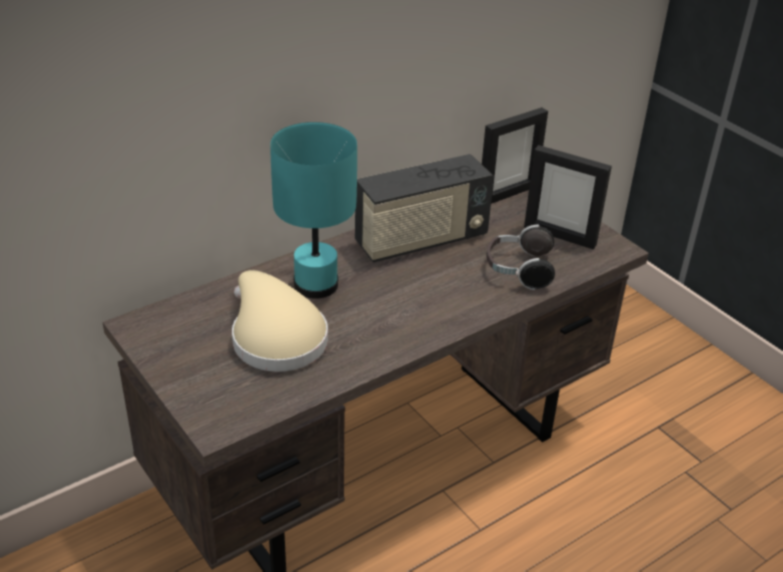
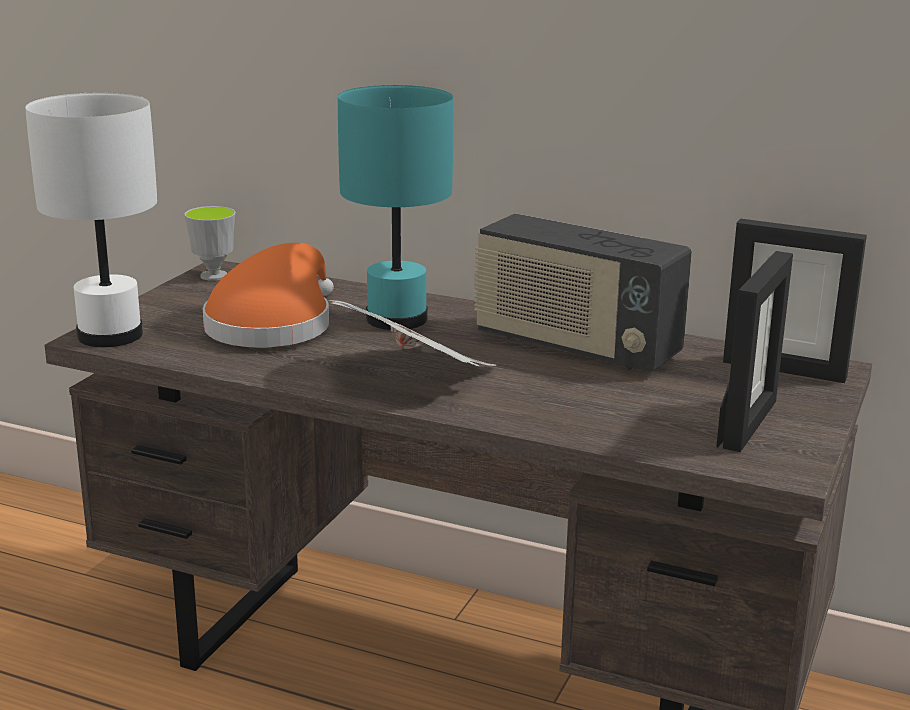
camera: 60 degrees right, 15 degrees down
beige hat [232,270,328,372] -> orange hat [203,243,334,347]
headphones [486,224,555,290] -> none
picture frame [524,145,612,250] -> picture frame turned 150 degrees counterclockwise [716,251,793,452]
none -> white table lamp [25,92,157,347]
none -> cup [184,206,236,281]
none -> newspaper [325,300,497,367]

